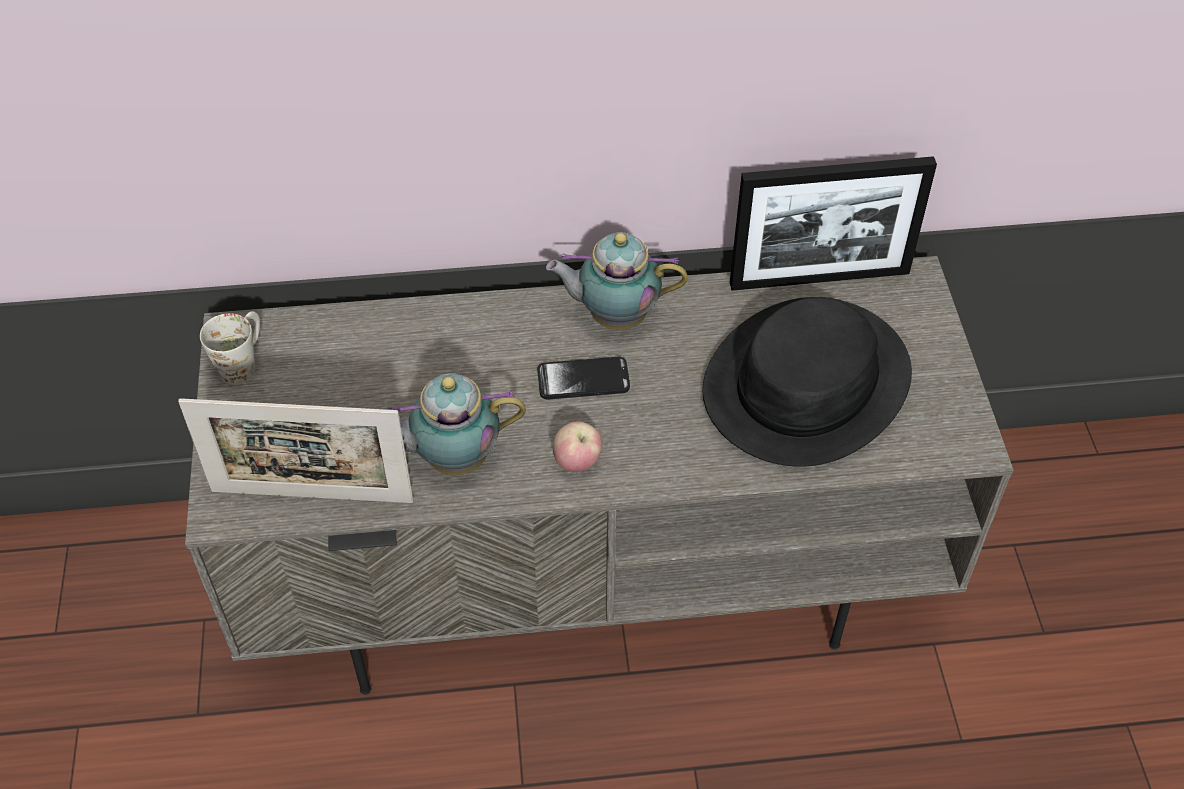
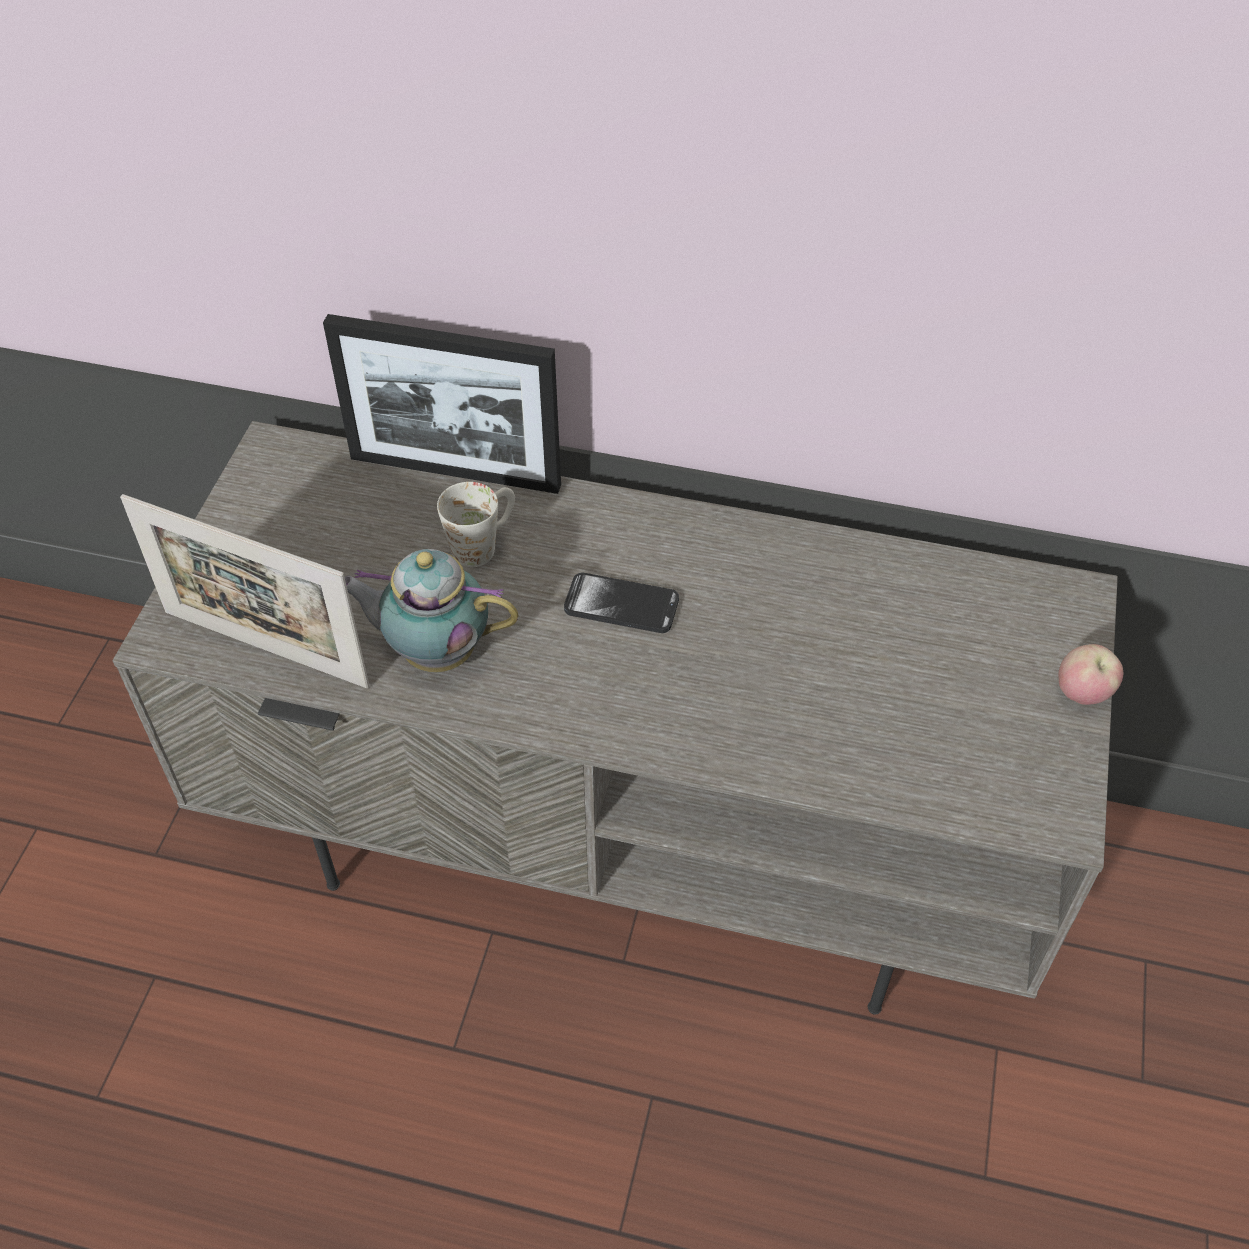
camera: 20 degrees right, 0 degrees up
white mug [200,312,260,385] -> white mug moved to [437,482,515,567]
teapot [546,232,688,330] -> none
apple [553,421,602,472] -> apple moved to [1058,644,1123,705]
black hat [702,297,912,467] -> none
picture frame [730,156,937,291] -> picture frame moved to [323,314,561,494]

